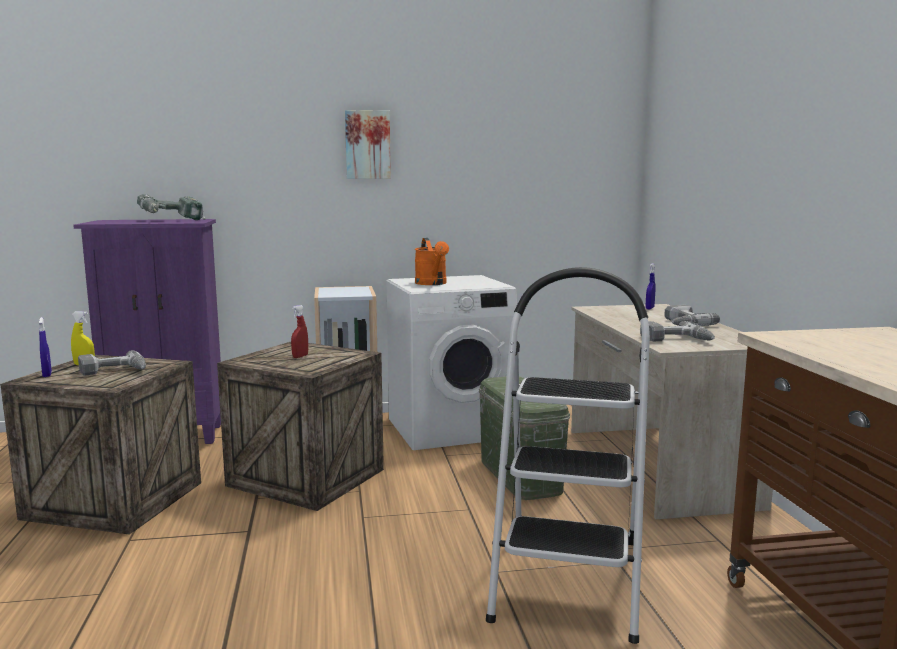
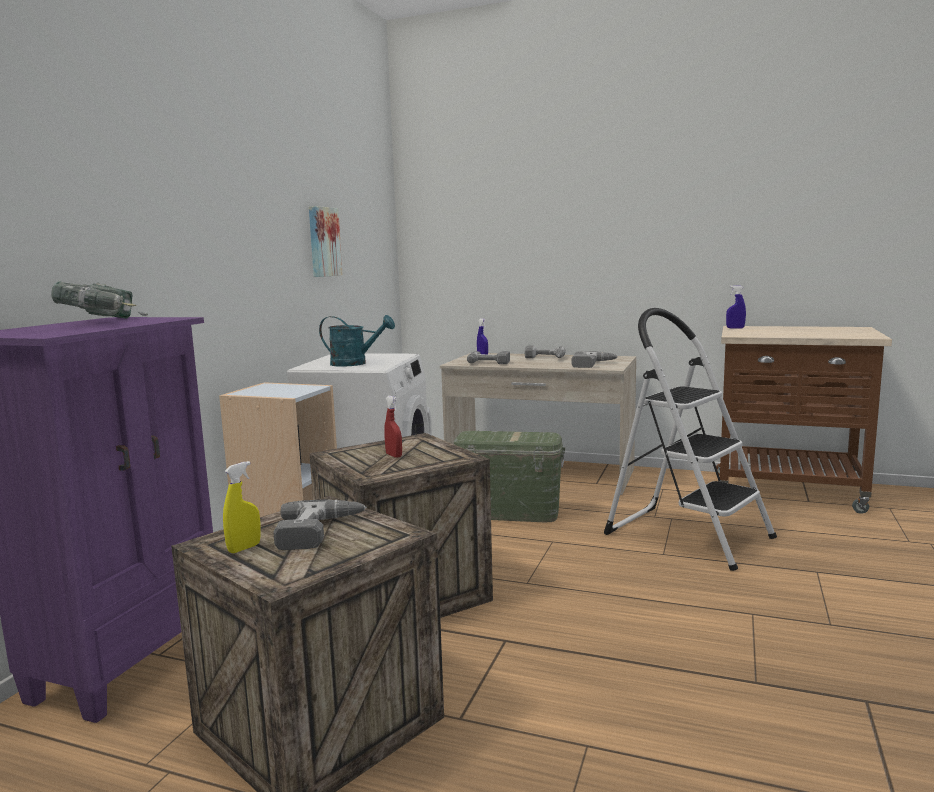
camera: 60 degrees left, 0 degrees up
blue spray bottle [39,317,52,377] -> blue spray bottle moved to [726,285,746,329]
picture [345,110,391,179] -> picture moved to [309,206,342,277]
orange watering can [415,238,449,285] -> turquoise watering can [319,315,395,367]
none -> power drill [467,351,510,364]

